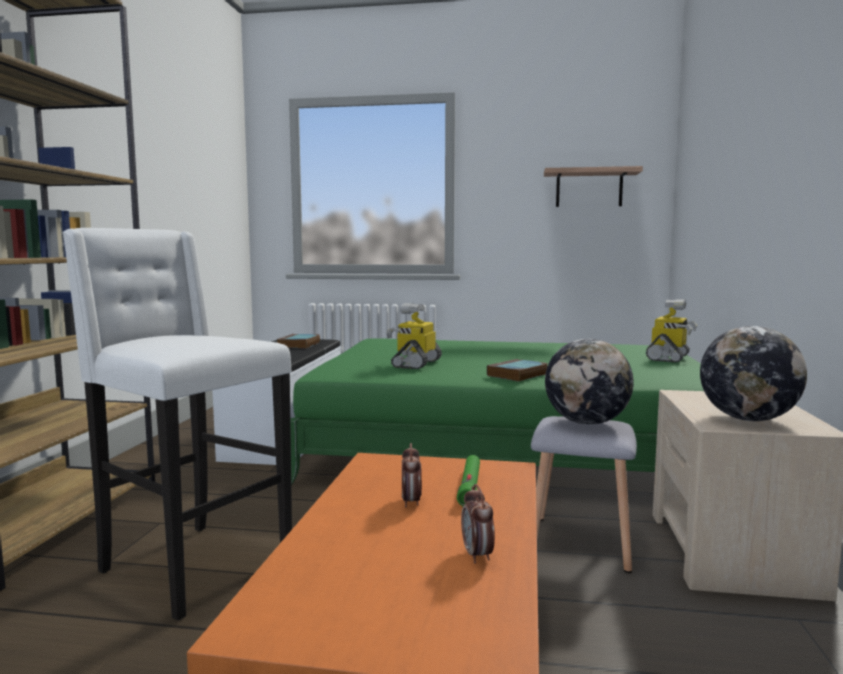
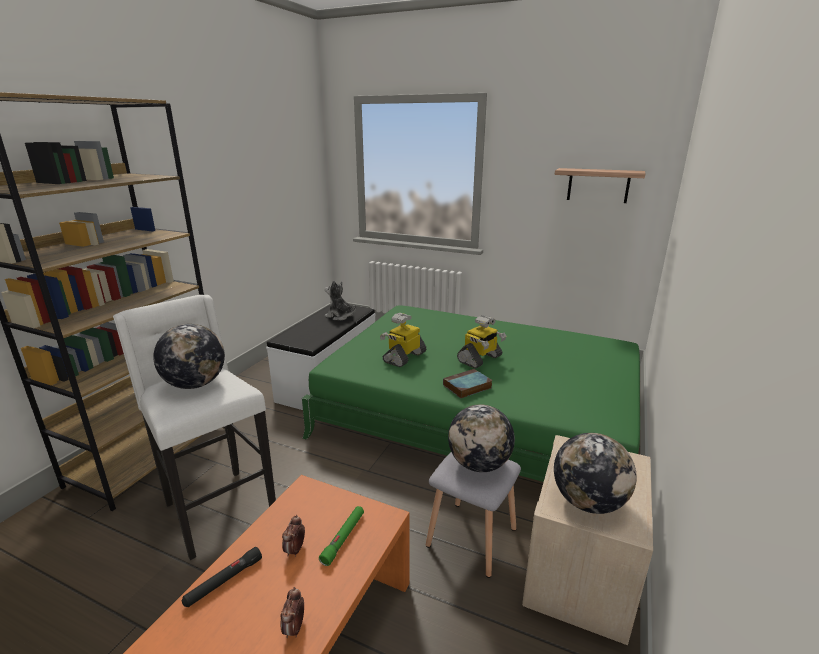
camera: 15 degrees right, 15 degrees up
book [277,334,320,349] -> plush toy [325,280,356,320]
toy robot [646,299,697,363] -> toy robot moved to [457,315,506,369]
none -> globe [153,324,225,389]
none -> black flashlight [182,547,262,607]

